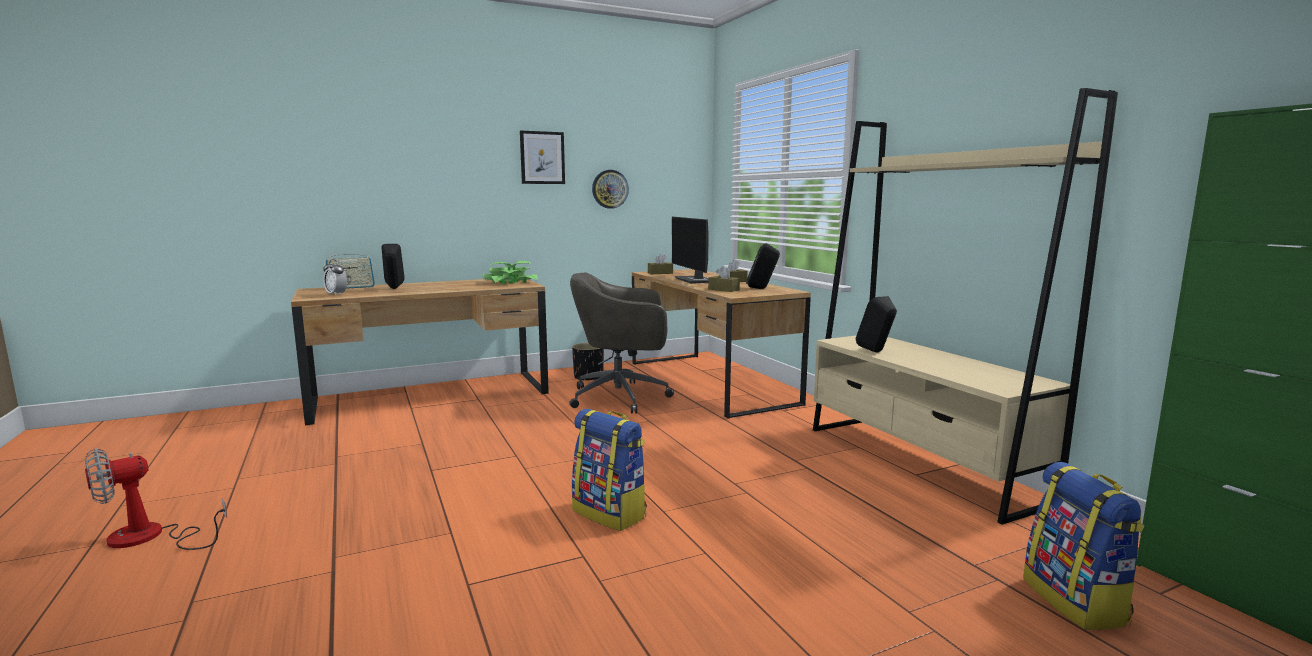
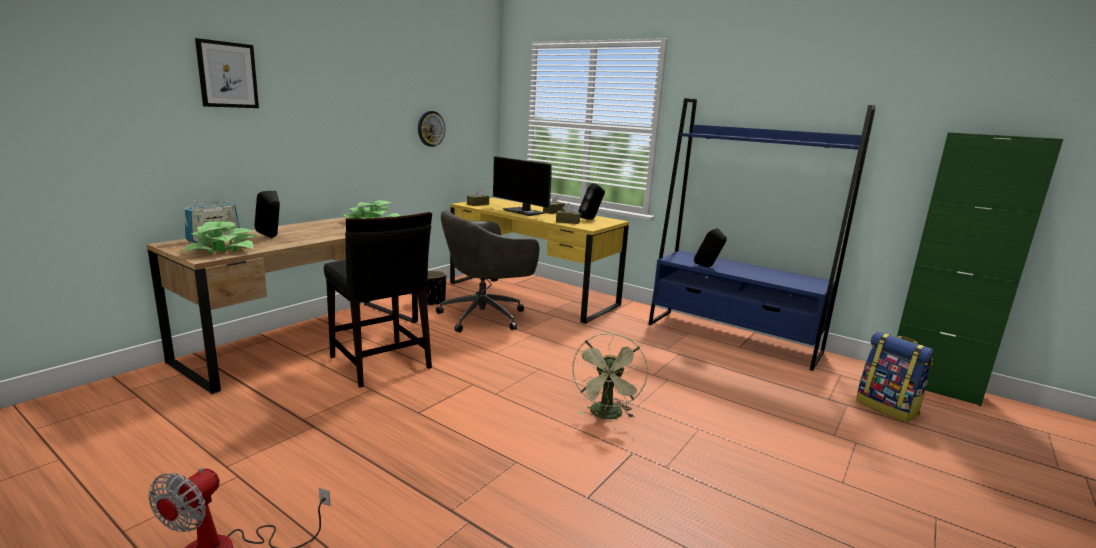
camera: 30 degrees left, 5 degrees up
alarm clock [323,259,347,295] -> potted plant [184,221,259,255]
picture [520,131,565,184] -> picture moved to [195,38,259,108]
backpack [572,409,647,531] -> green fan [572,333,648,419]
brown desk [632,269,811,419] -> yellow desk [450,198,629,324]
beige bookcase [813,88,1118,525] -> blue bookcase [648,98,876,371]
none -> black chair [324,212,432,387]

